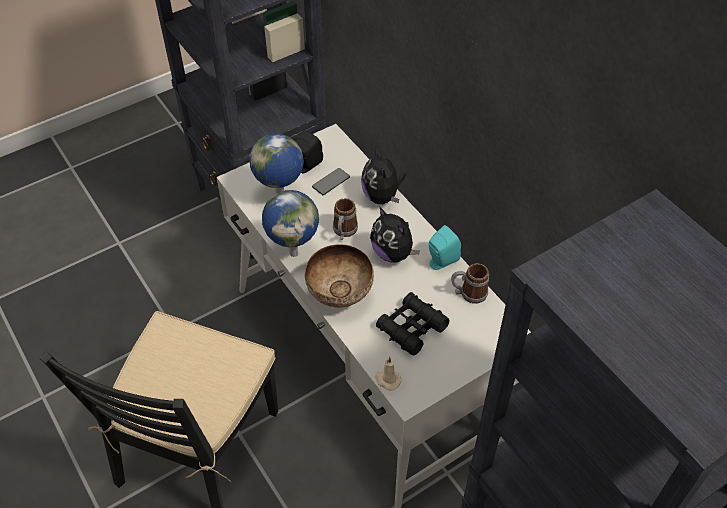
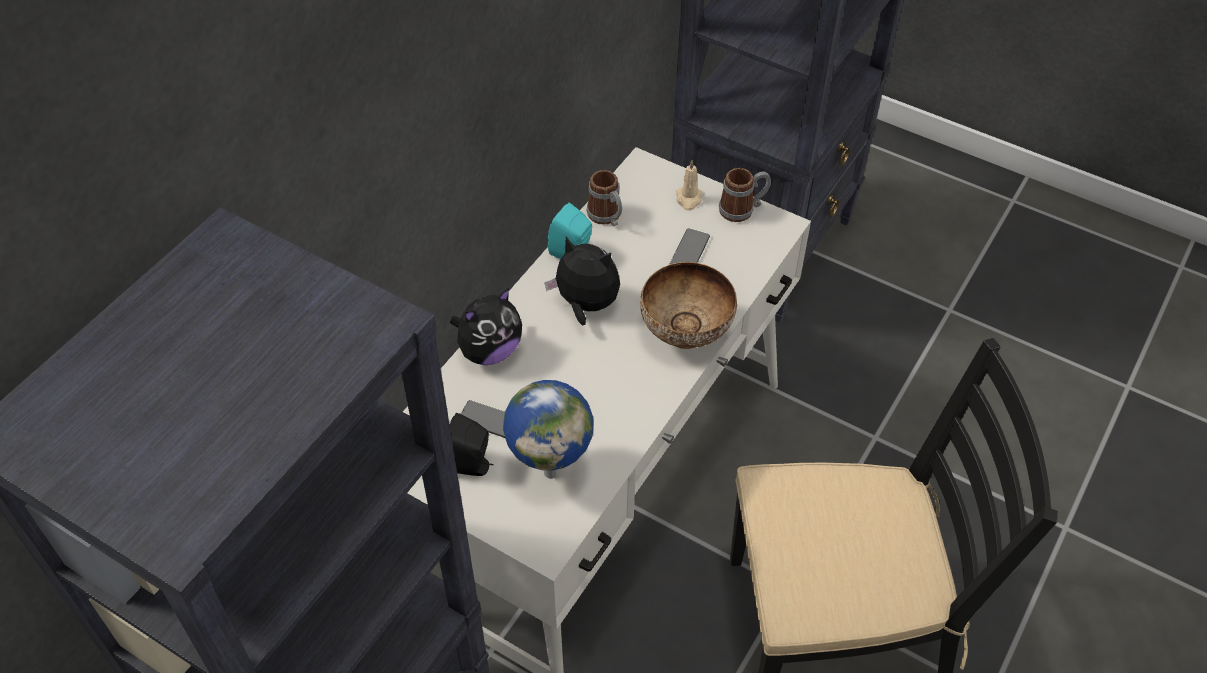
camera: 115 degrees left, 0 degrees up
globe [262,190,319,257] -> none
mug [333,198,358,240] -> mug moved to [719,168,771,222]
plush toy [370,207,420,263] -> plush toy turned 90 degrees counterclockwise [544,237,620,326]
beige candle [375,357,401,391] -> beige candle moved to [676,160,702,211]
black binoculars [376,292,450,355] -> phone [670,228,710,264]

